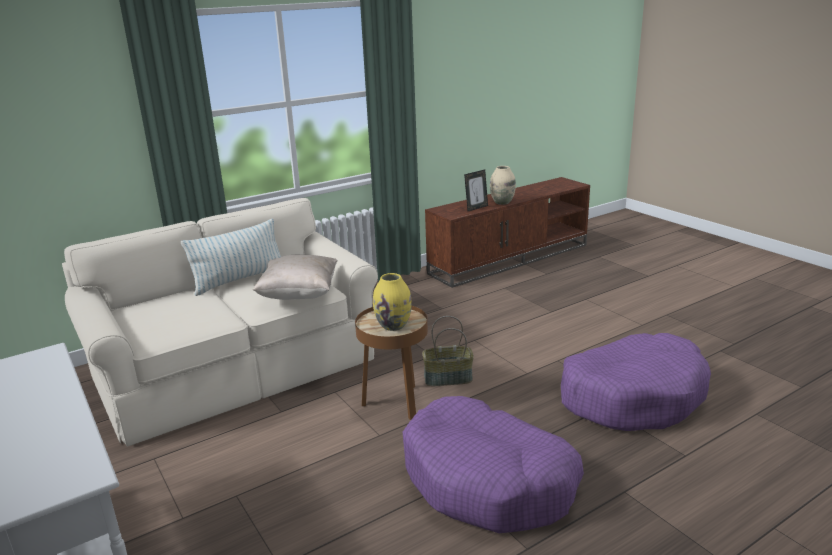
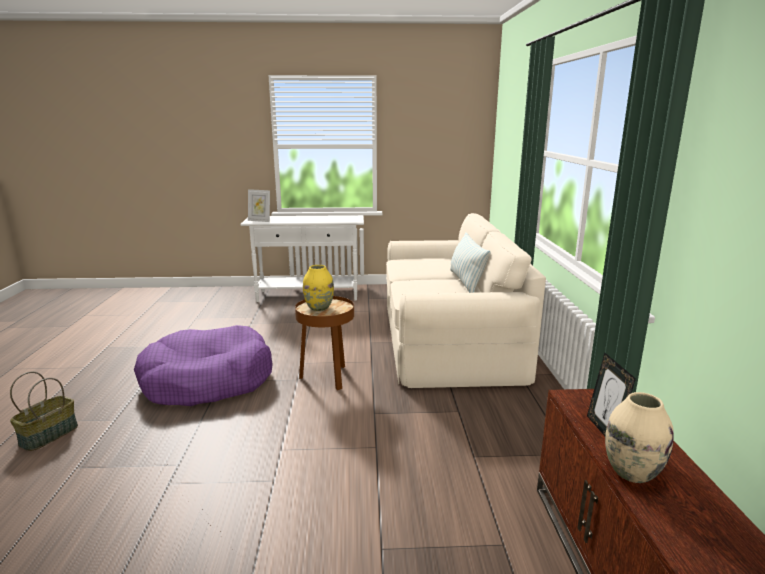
camera: 120 degrees right, 5 degrees down
beige pillow [252,255,338,300] -> none
basket [422,316,474,386] -> basket moved to [10,372,78,451]
purple dog bed [561,333,711,431] -> none
none -> picture frame [248,189,270,222]

